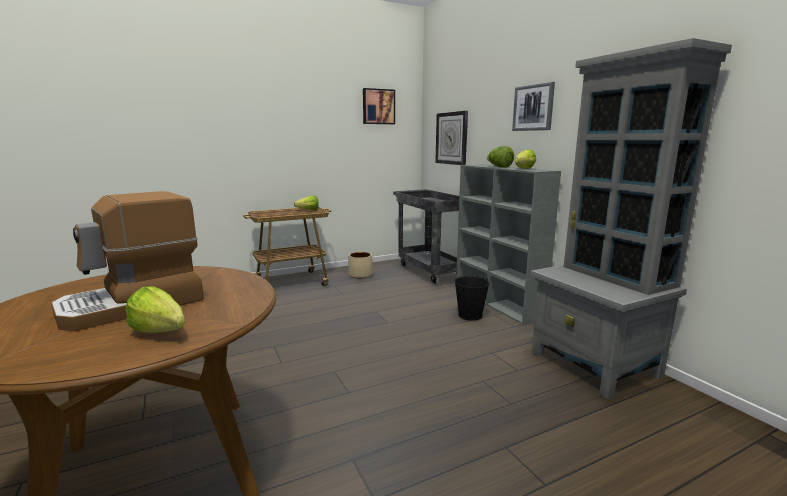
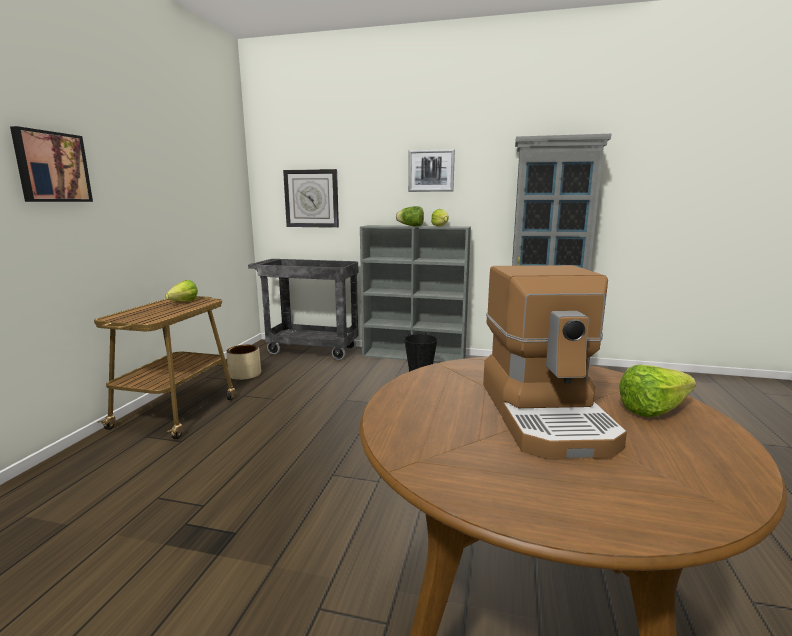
camera: 50 degrees left, 0 degrees up
picture [363,88,395,124] -> picture moved to [10,126,93,202]

